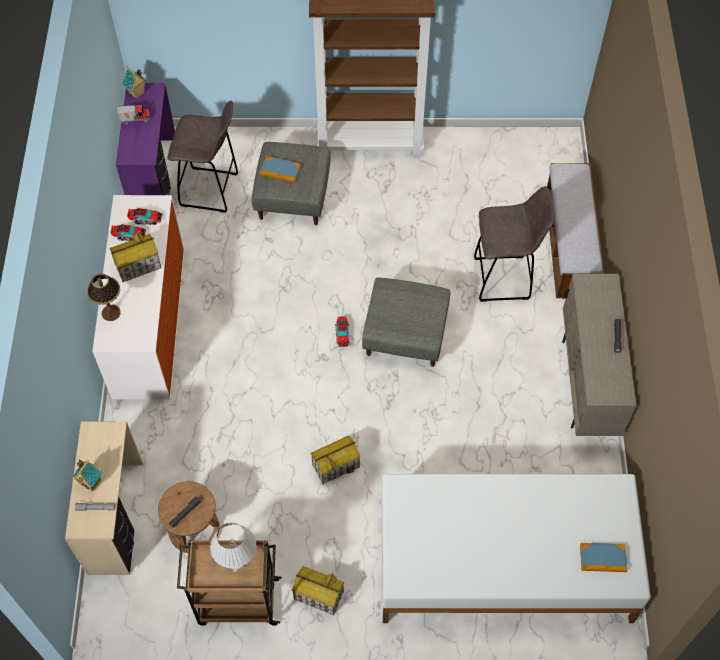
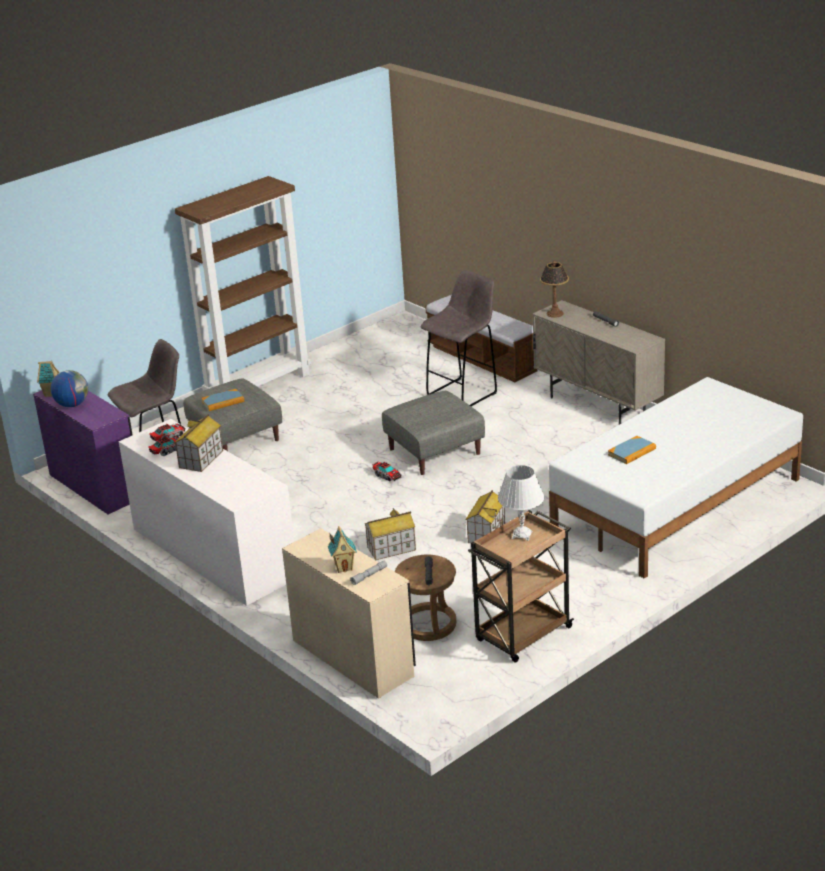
camera: 40 degrees left, 30 degrees down
table lamp [87,273,121,321] -> table lamp moved to [540,261,569,318]
toy truck [117,105,150,125] -> globe [51,370,88,407]
toy house [292,566,344,615] -> toy house moved to [365,508,416,560]
book [580,543,628,572] -> book moved to [608,436,656,464]

